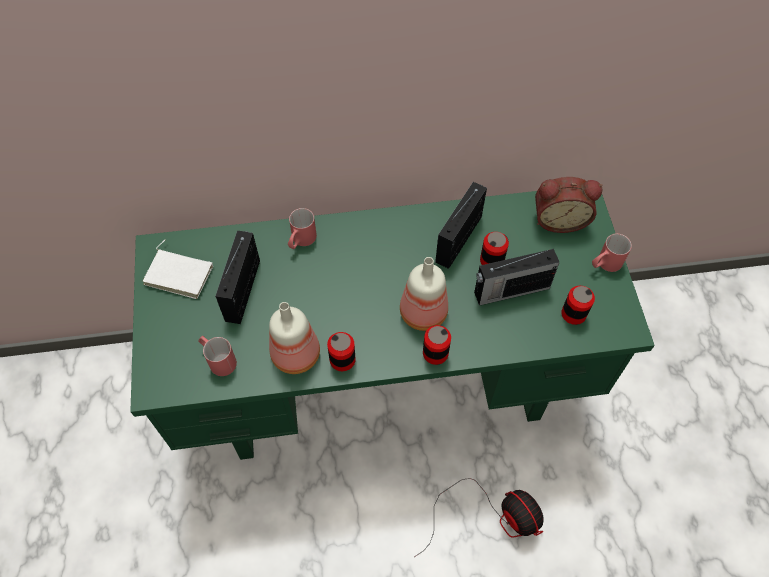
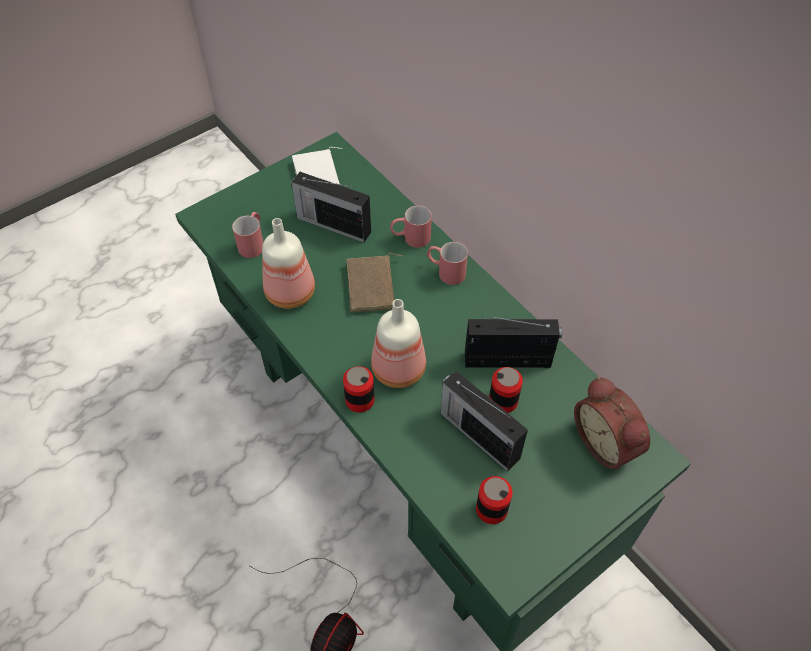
camera: 60 degrees right, 5 degrees down
radio [215,231,260,324] -> radio turned 135 degrees counterclockwise [291,172,371,243]
can [327,332,356,371] -> none
red mug [592,234,632,272] -> red mug moved to [427,242,468,285]
none -> brown book [346,253,402,312]

